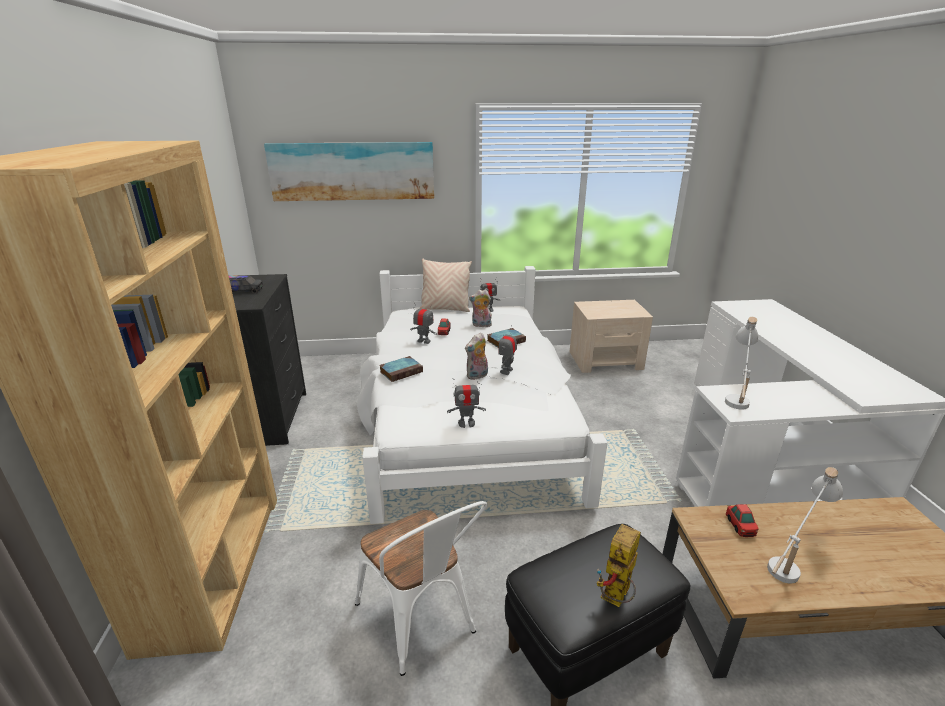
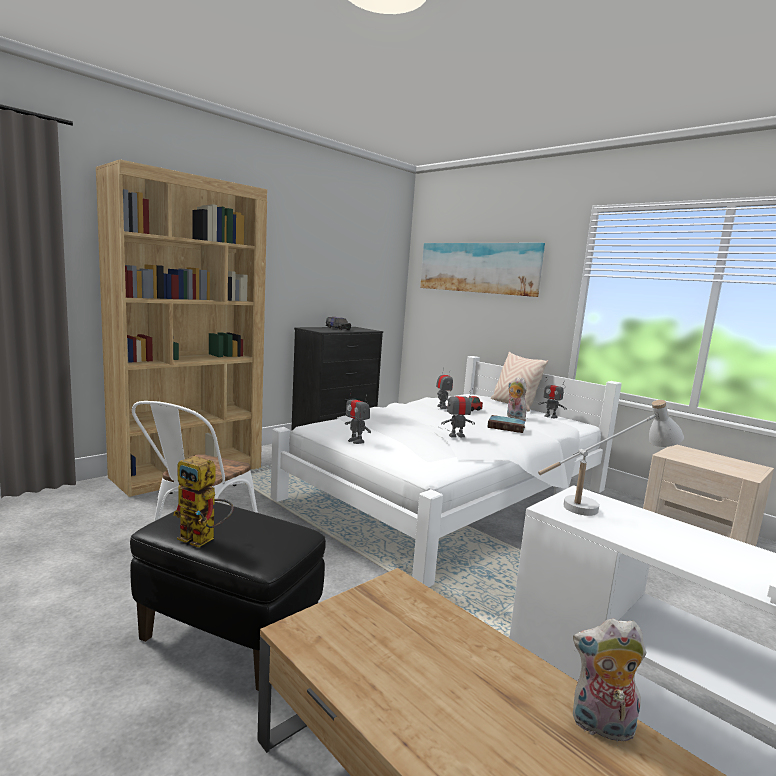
camera: 50 degrees right, 15 degrees down
book [379,356,423,382] -> none
plush toy [465,333,488,380] -> plush toy moved to [573,618,646,746]
toy robot [597,524,641,607] -> toy robot turned 150 degrees counterclockwise [173,456,234,548]
toy car [726,504,759,537] -> none
white table lamp [767,467,843,584] -> none

